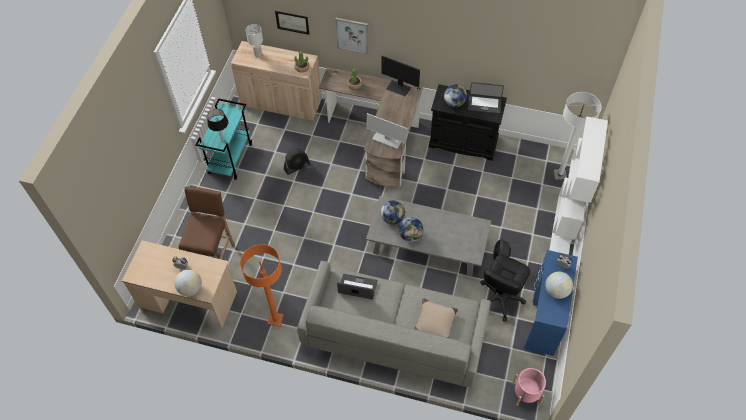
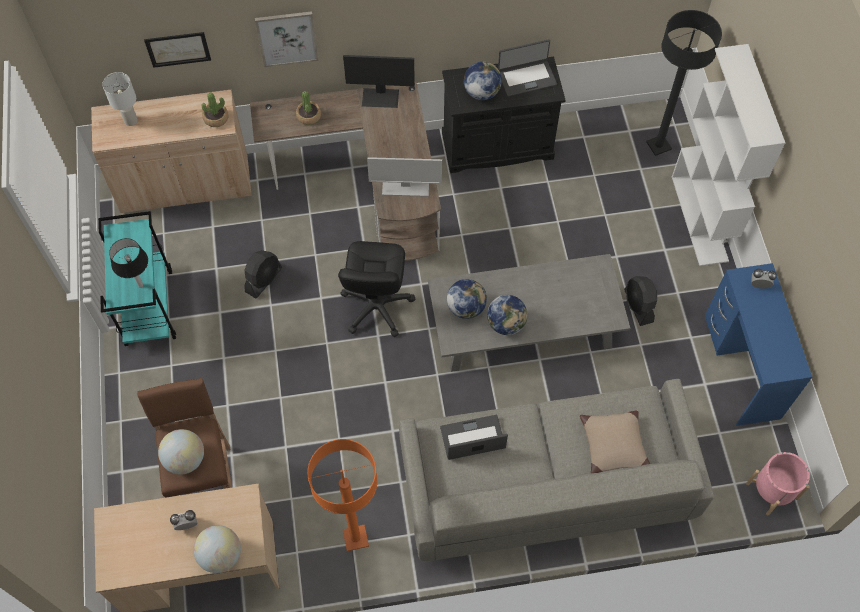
camera: 25 degrees left, 5 degrees up
black office chair [480,255,530,322] -> black office chair moved to [338,241,416,337]
globe [545,272,573,299] -> globe moved to [158,429,204,475]
white floor lamp [553,92,602,180] -> black floor lamp [646,10,722,156]

